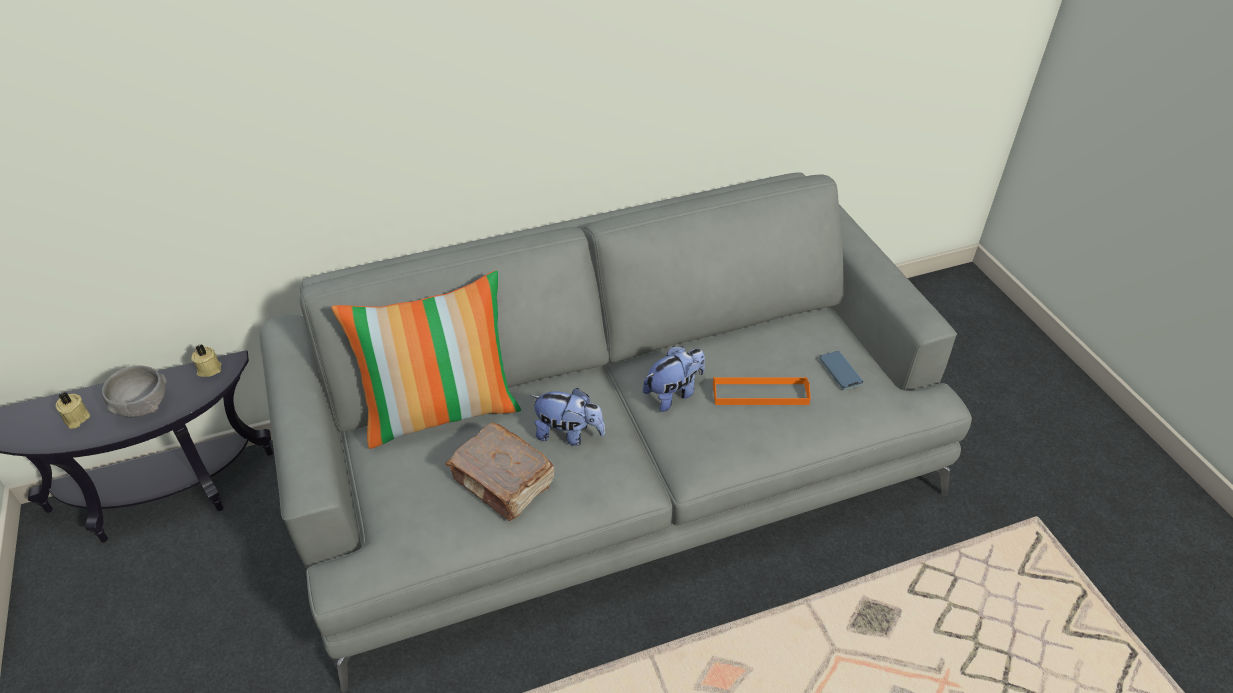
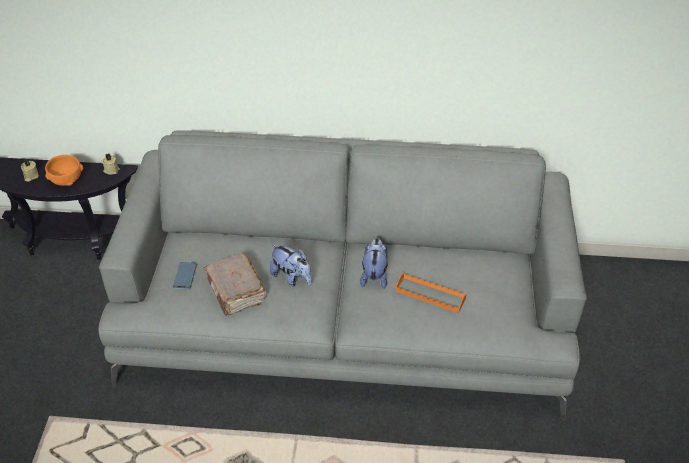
camera: 25 degrees right, 0 degrees up
grey bowl [102,365,167,418] -> orange bowl [45,155,83,186]
pillow [331,271,521,449] -> none
plush toy [643,346,705,412] -> plush toy turned 75 degrees counterclockwise [360,238,388,289]
phone [819,351,863,390] -> phone moved to [173,262,197,289]

